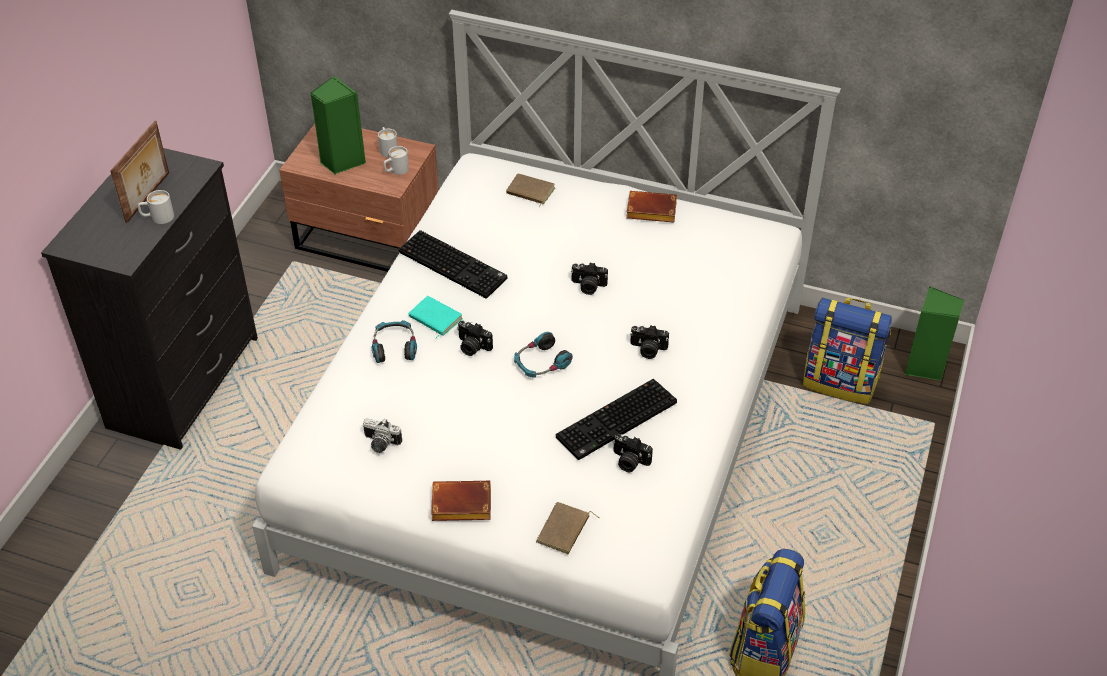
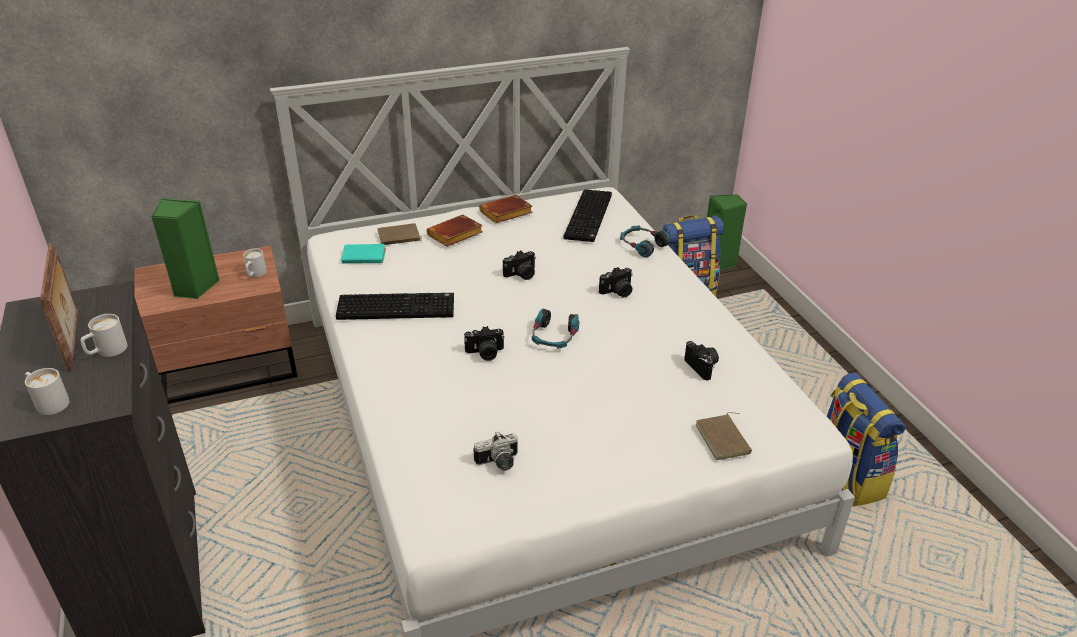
camera: 40 degrees left, 10 degrees down
headphones [371,320,417,363] -> headphones moved to [620,226,670,257]
white mug [378,127,398,157] -> white mug moved to [25,368,70,415]
turquoise book [408,296,463,339] -> turquoise book moved to [341,244,386,264]
brown book [431,480,491,521] -> brown book moved to [427,215,483,247]
keyboard [556,379,677,460] -> keyboard moved to [564,189,612,242]
camera [613,434,653,472] -> camera turned 105 degrees counterclockwise [684,341,719,381]

